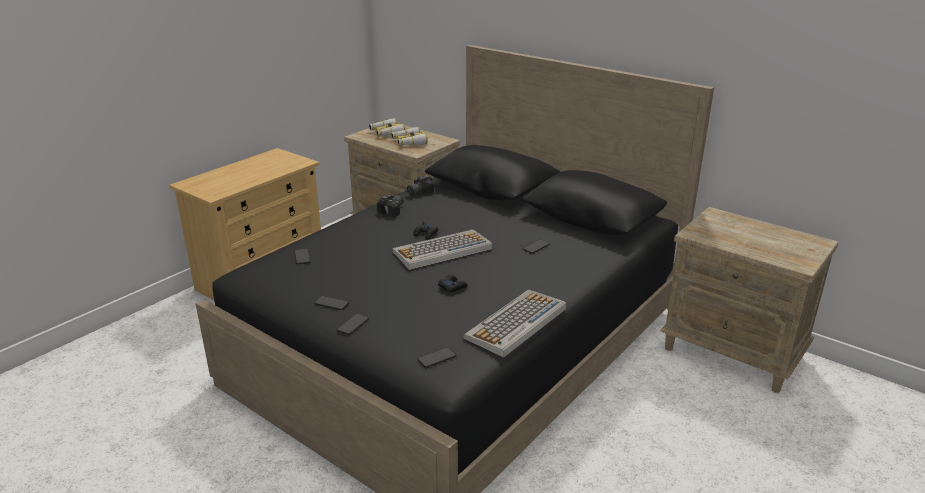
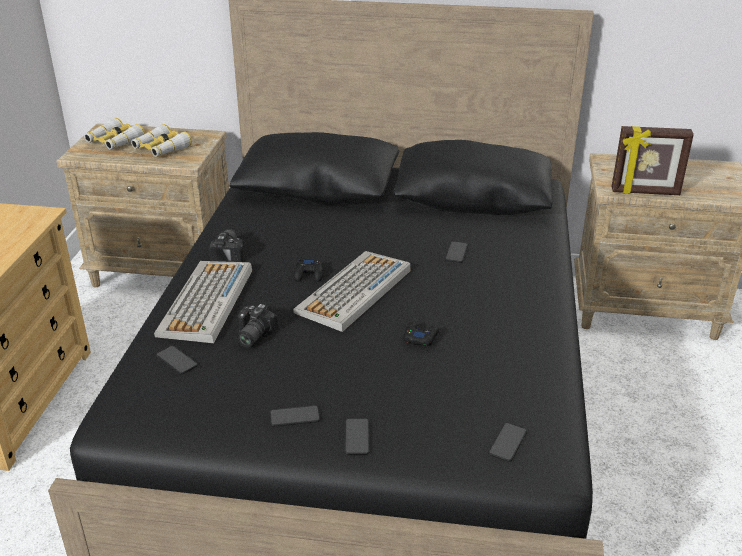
camera: 30 degrees left, 5 degrees up
camera [407,175,434,195] -> camera moved to [237,304,278,347]
keyboard [463,289,566,358] -> keyboard moved to [154,261,252,343]
none -> picture frame [611,126,694,195]

